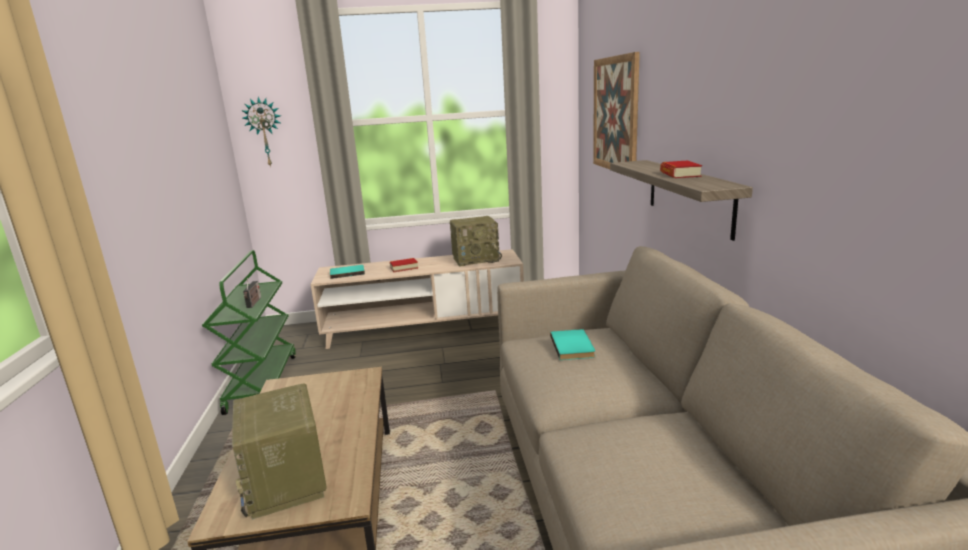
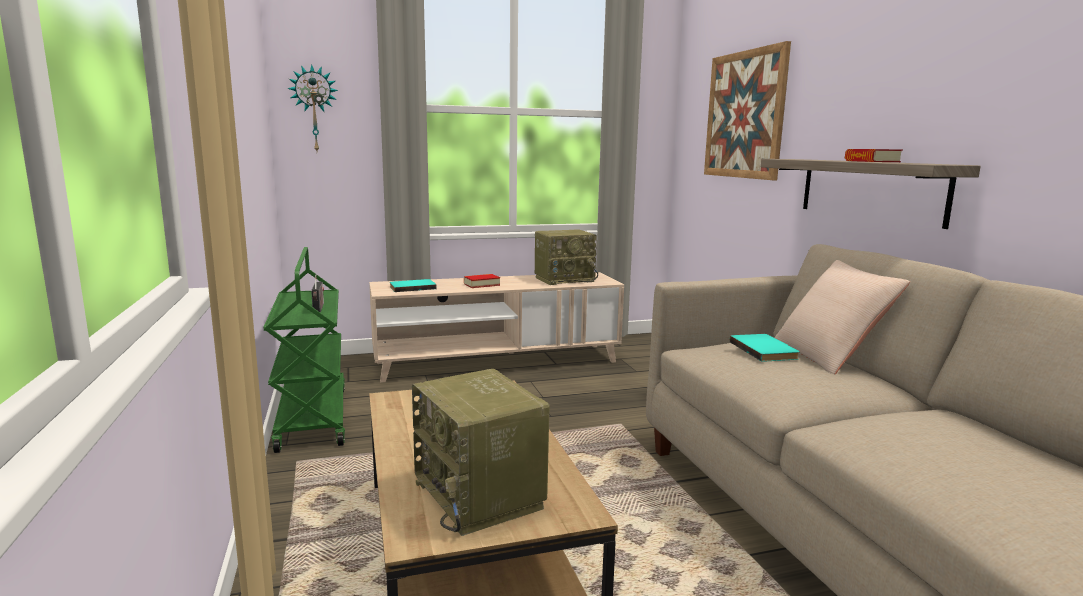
camera: 10 degrees left, 5 degrees down
none -> beige pillow [775,260,910,374]

